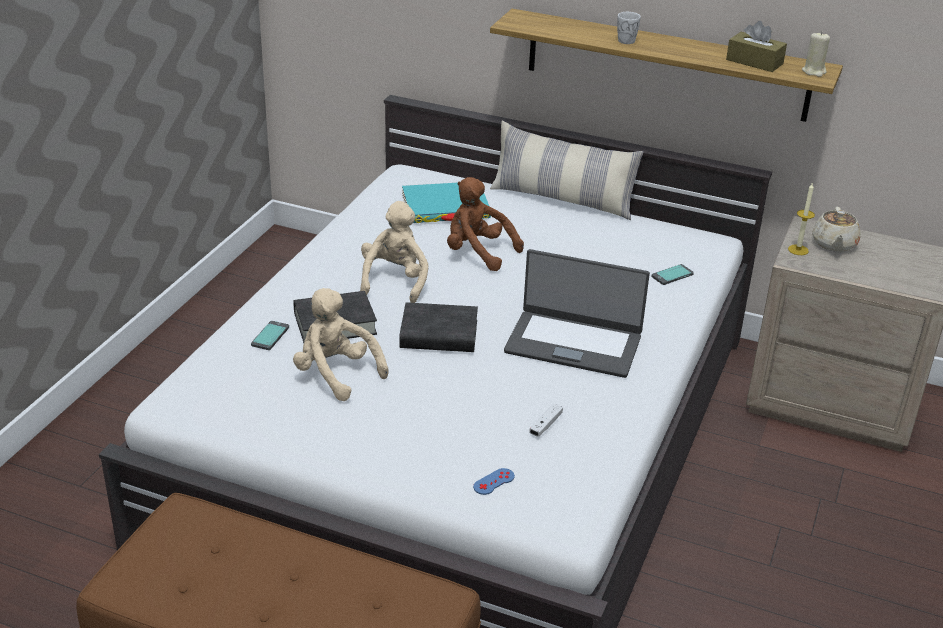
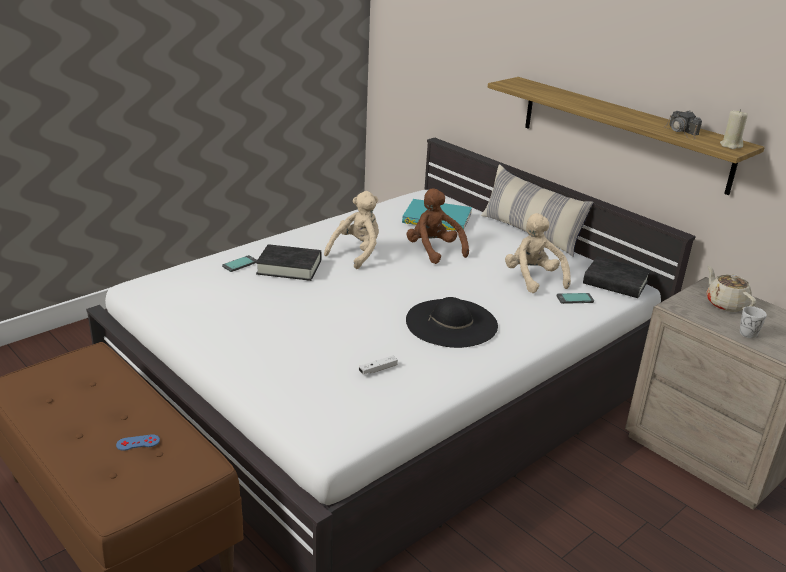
camera: 25 degrees right, 5 degrees down
beige plush toy [293,288,389,401] -> beige plush toy moved to [505,213,571,293]
black book [399,302,478,352] -> black book moved to [583,256,651,298]
blue game controller [473,468,515,495] -> blue game controller moved to [116,434,160,451]
laptop [504,249,650,378] -> black hat [406,297,498,348]
white mug [617,12,641,44] -> white mug moved to [740,306,767,338]
brown tissue box [726,21,787,72] -> camera [664,111,702,139]
candle [788,183,815,255] -> none
beige teapot [812,207,861,252] -> beige teapot turned 120 degrees clockwise [707,265,756,312]

